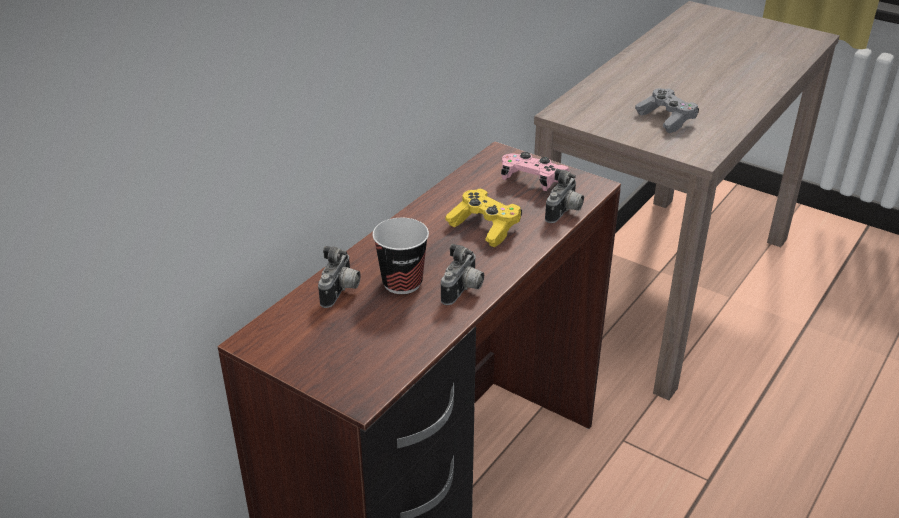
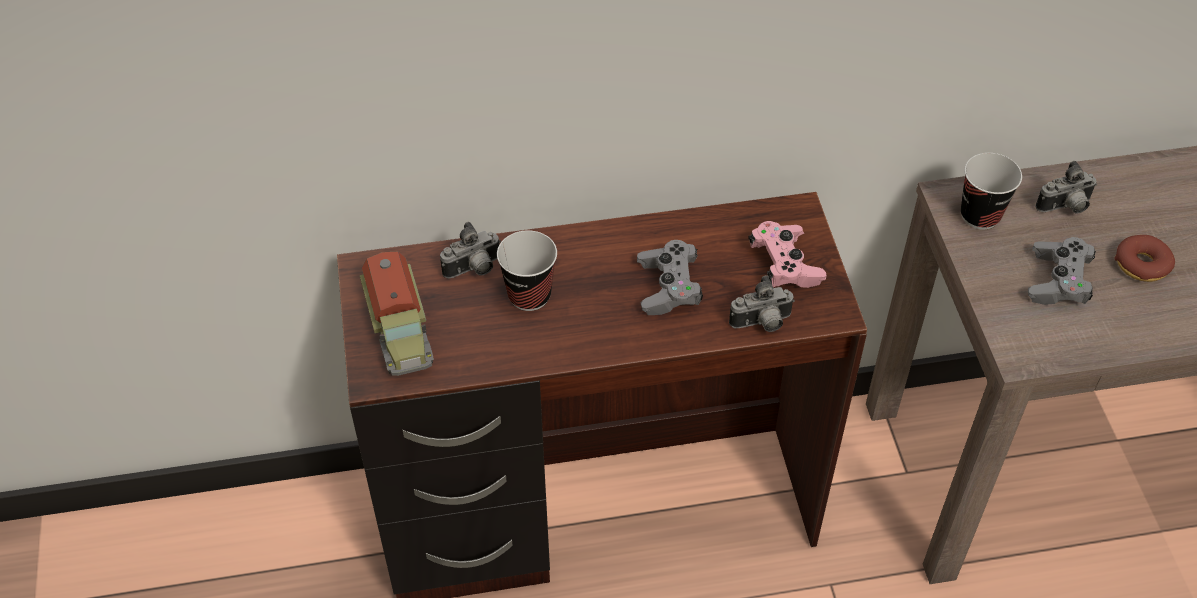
camera: 45 degrees right, 15 degrees up
camera [441,244,484,305] -> camera moved to [1035,161,1097,214]
yellow game controller [445,189,522,247] -> grey game controller [637,240,703,315]
none -> toy truck [360,252,434,376]
none -> cup [961,153,1022,230]
none -> donut [1114,235,1175,282]

